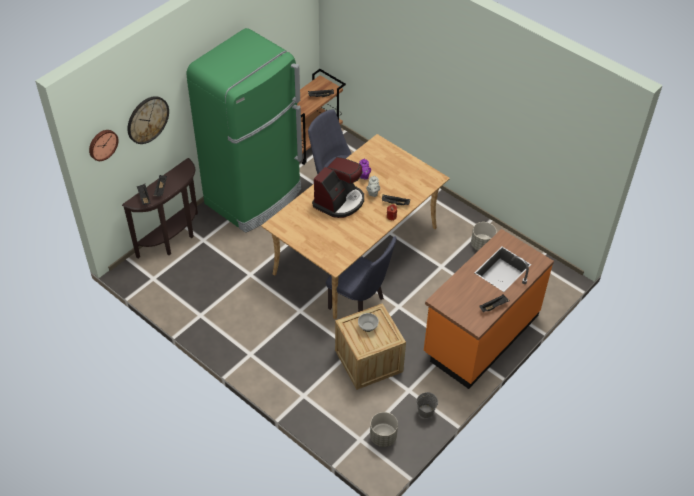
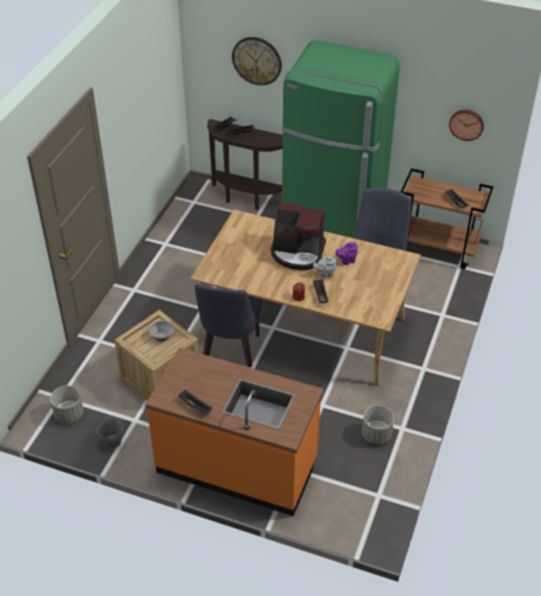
camera: 70 degrees right, 5 degrees down
wall clock [89,130,118,161] -> wall clock moved to [449,109,484,141]

